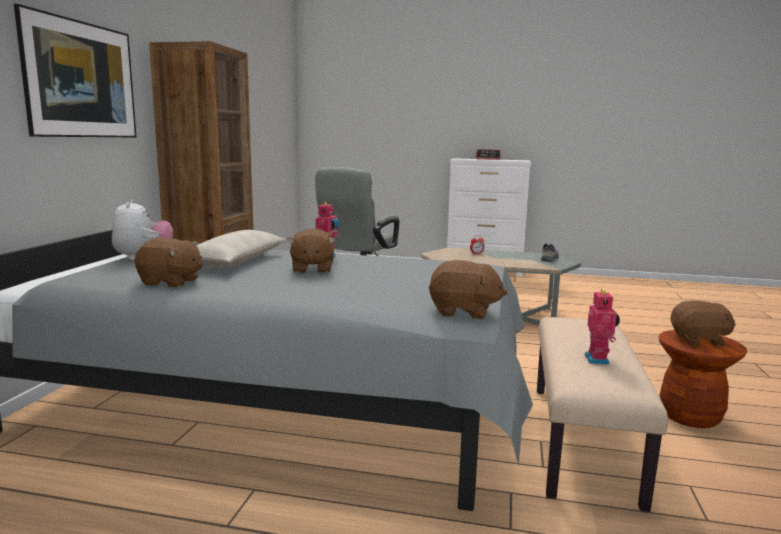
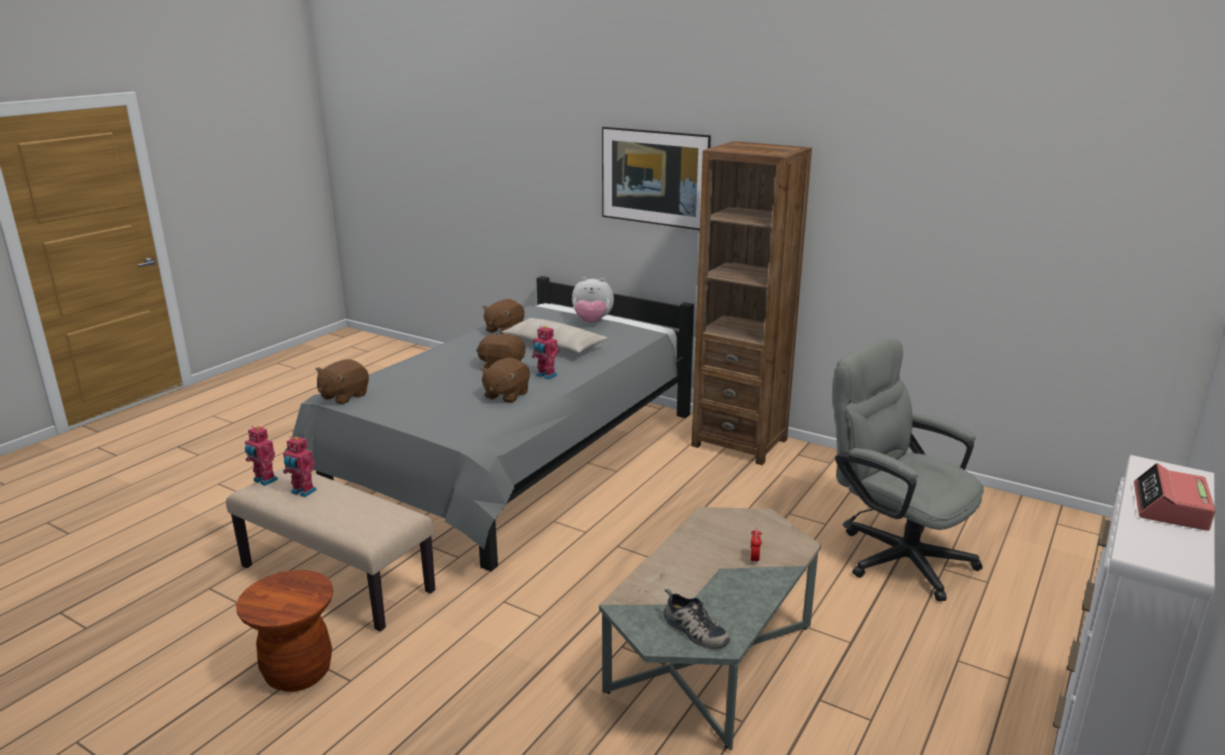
camera: 110 degrees right, 10 degrees up
brown plush toy [670,301,736,346] -> brown plush toy moved to [480,358,530,403]
none -> toy robot [245,426,278,486]

